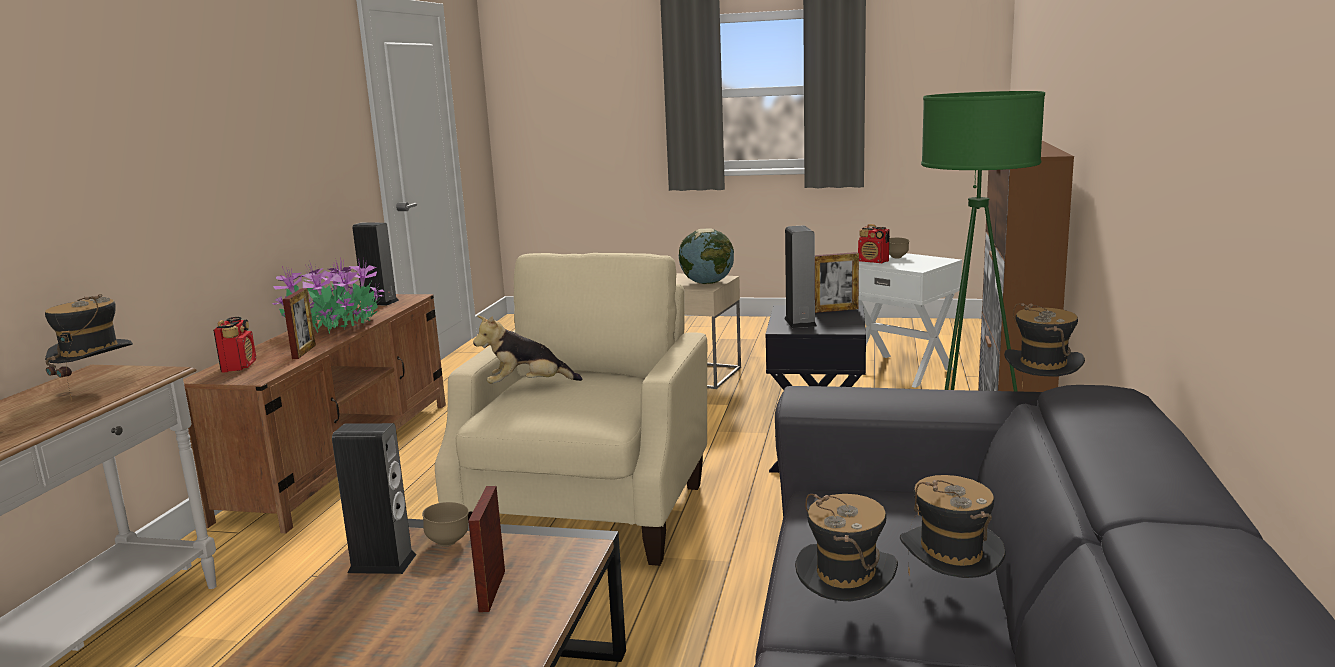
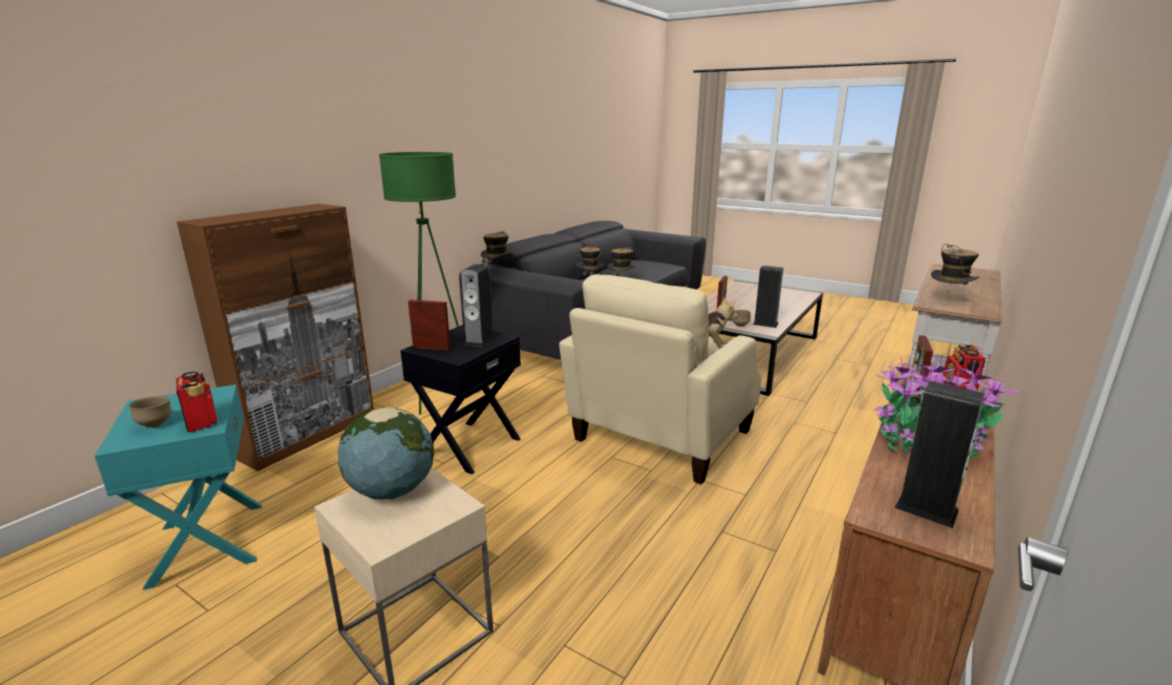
camera: 160 degrees left, 5 degrees up
white side table [859,253,962,388] -> turquoise side table [95,385,262,590]

